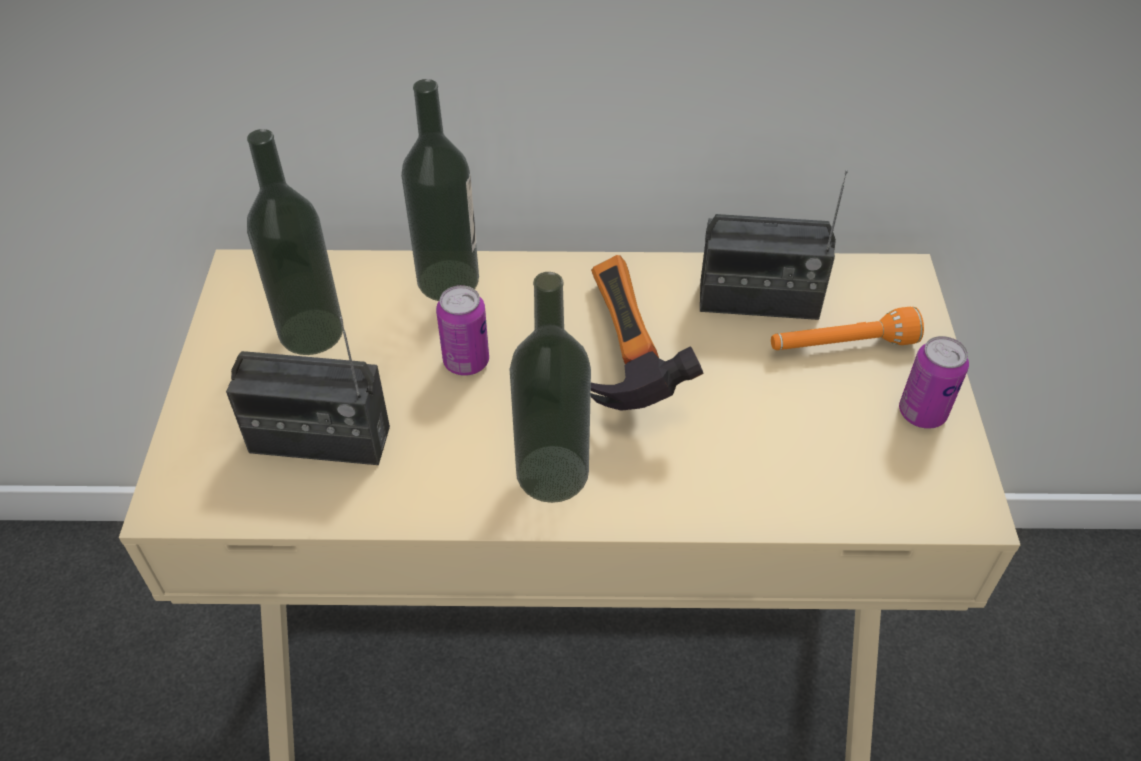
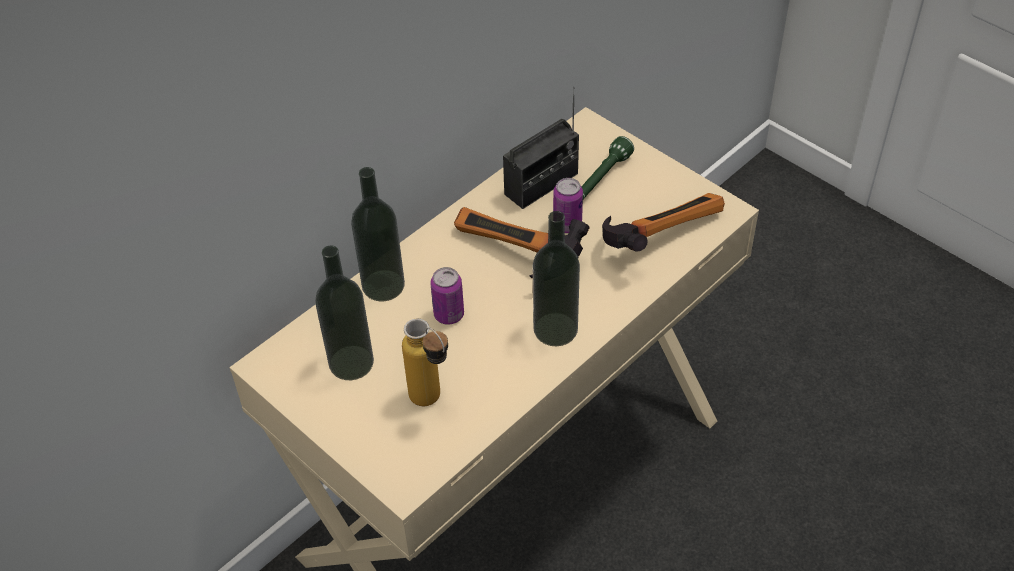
camera: 45 degrees left, 0 degrees up
radio [226,317,390,465] -> bottle [402,318,448,406]
orange flashlight [771,307,924,350] -> green flashlight [581,136,634,199]
can [899,336,969,429] -> can moved to [553,178,583,233]
none -> hammer [602,193,725,252]

